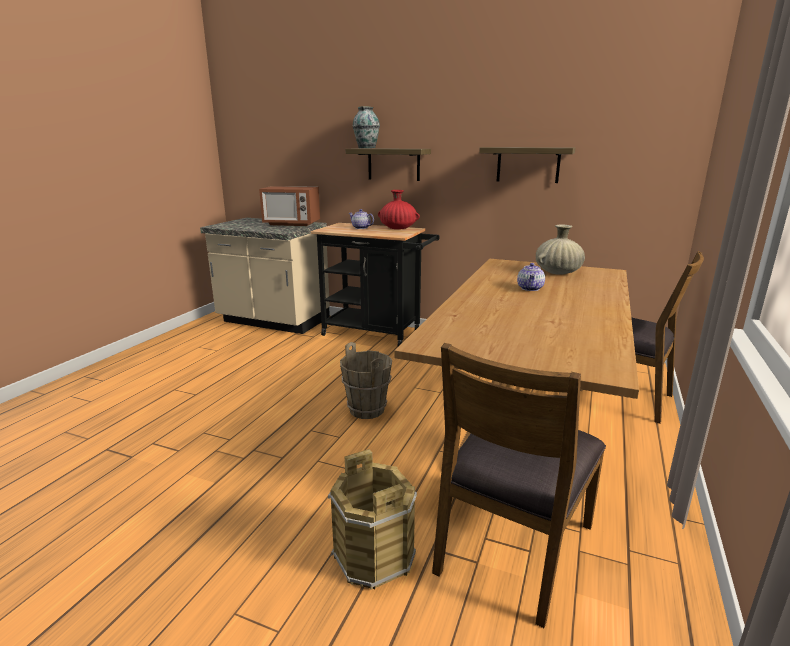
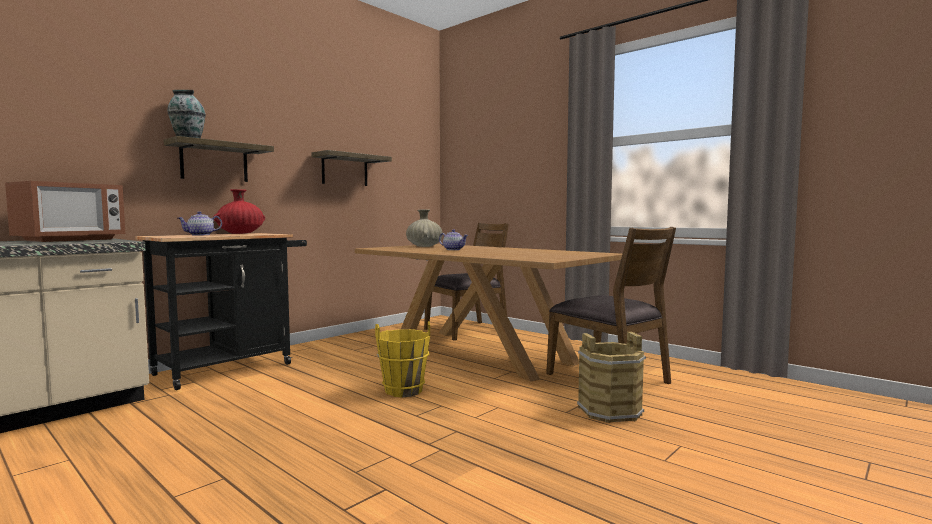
camera: 70 degrees left, 15 degrees down
brown bucket [340,342,392,419] -> yellow bucket [375,321,430,397]

